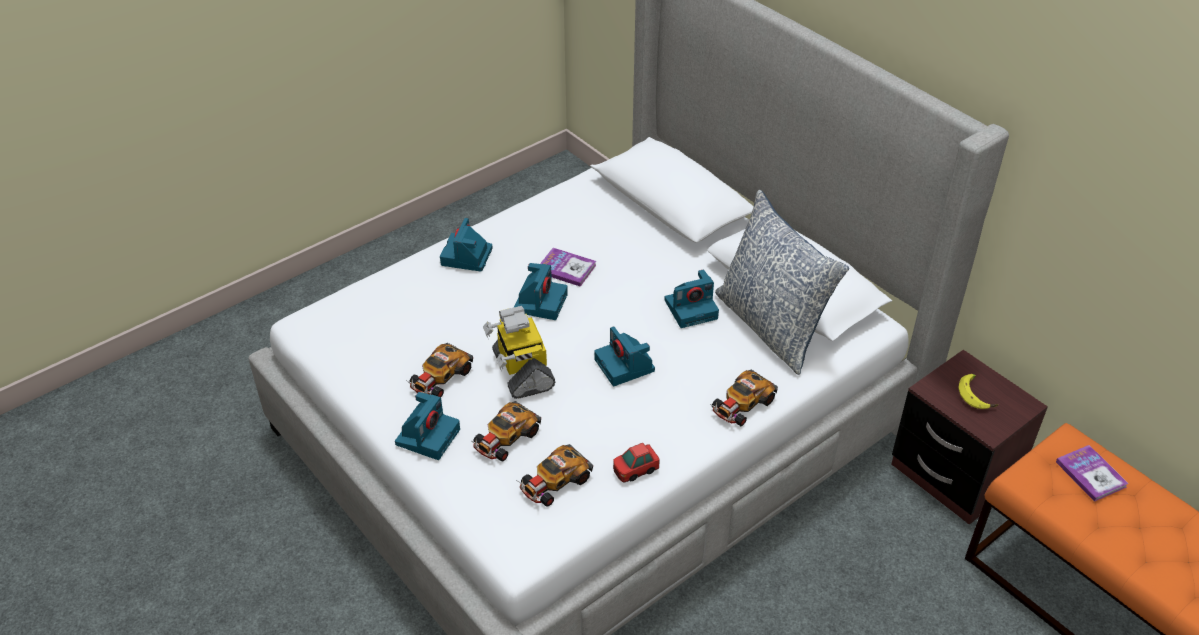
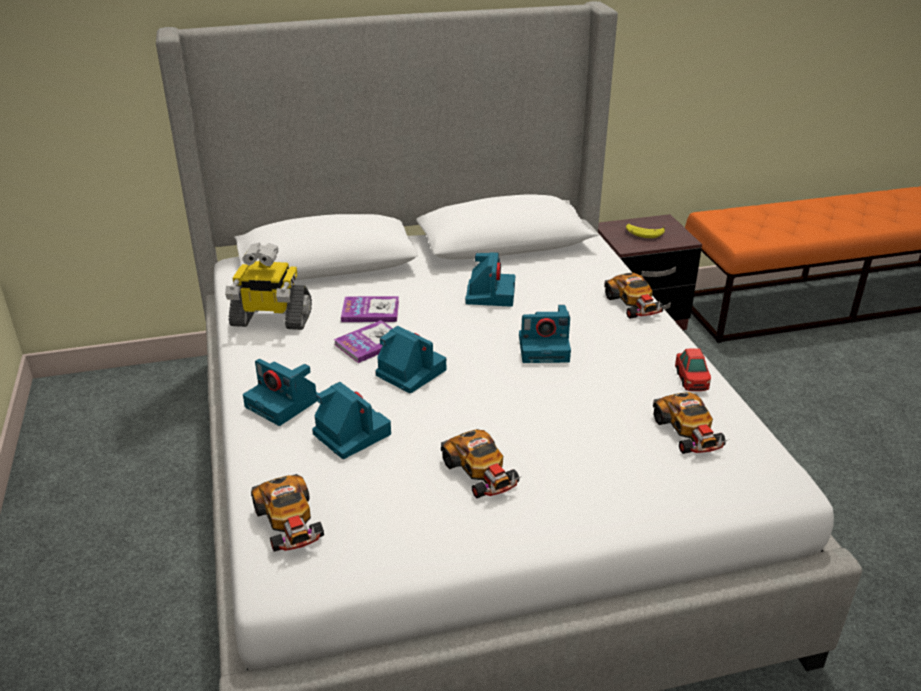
camera: 65 degrees left, 10 degrees down
camera [395,392,460,460] -> camera moved to [312,382,391,459]
toy car [470,401,541,461] -> toy car moved to [251,474,324,552]
toy robot [483,306,555,399] -> toy robot moved to [225,242,312,330]
pillow [715,190,849,375] -> none
book [1056,445,1129,502] -> book moved to [341,296,399,322]

